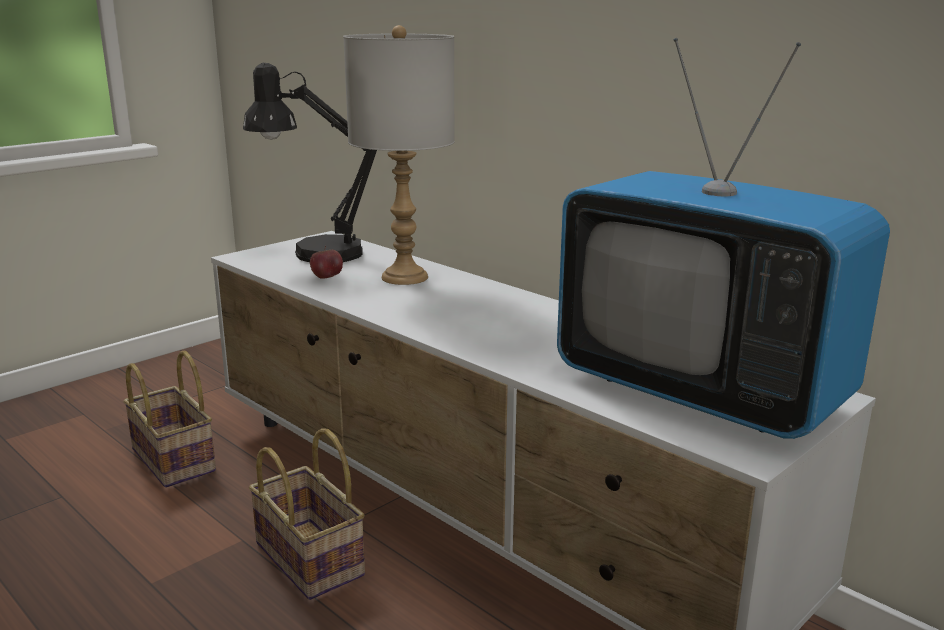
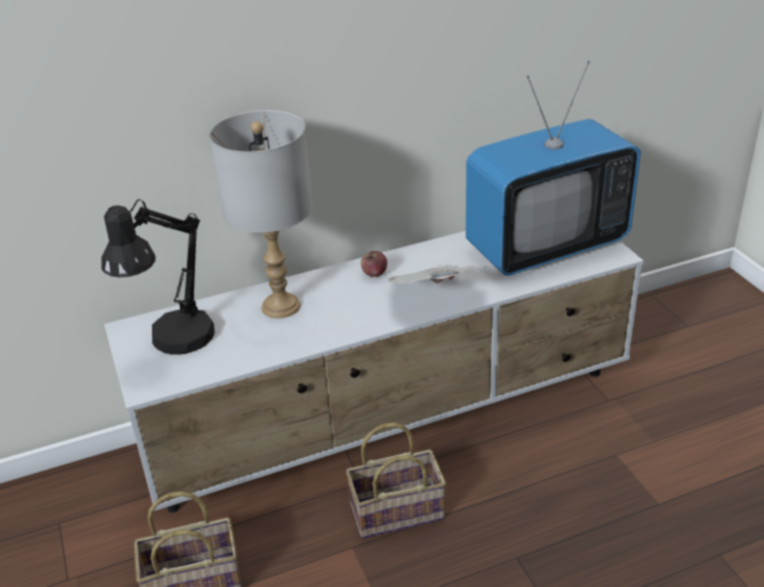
camera: 65 degrees left, 15 degrees up
apple [310,246,343,279] -> apple moved to [361,251,387,277]
none -> newspaper [388,264,487,284]

